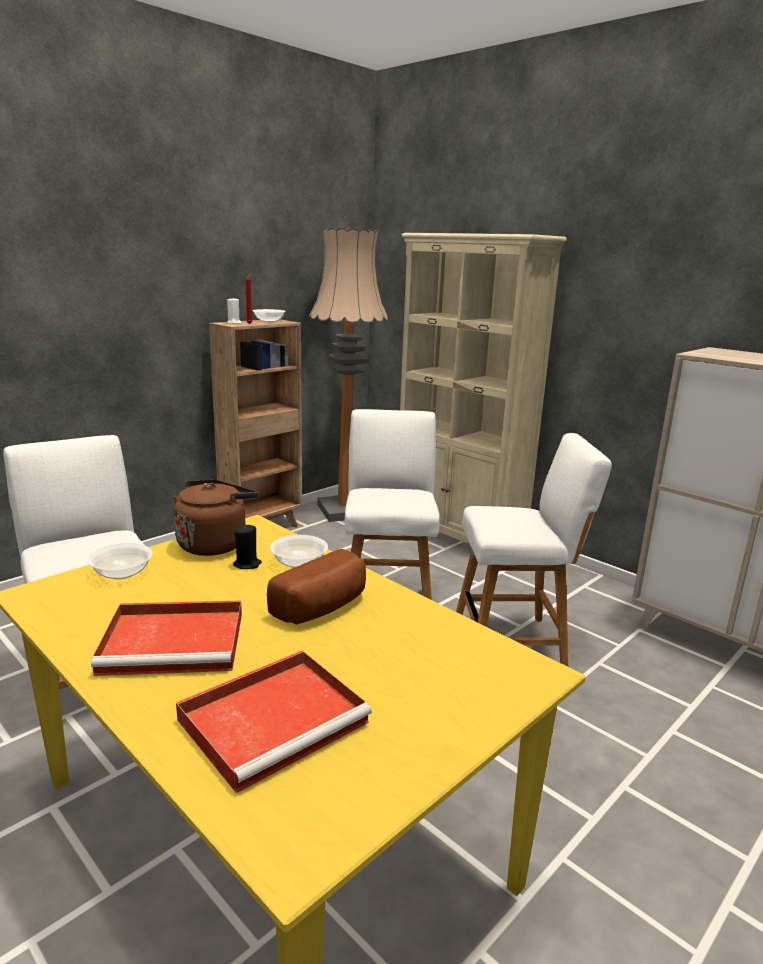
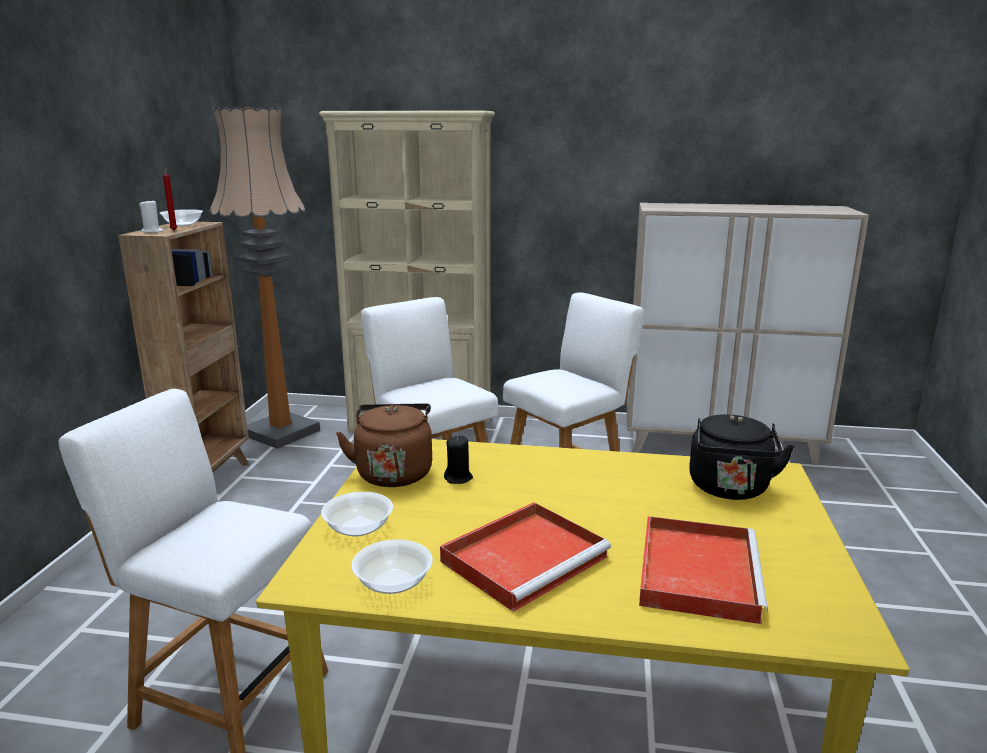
camera: 35 degrees left, 0 degrees up
bread [267,549,366,624] -> none
bowl [270,535,328,568] -> bowl moved to [351,539,433,594]
none -> black kettle [689,414,795,500]

